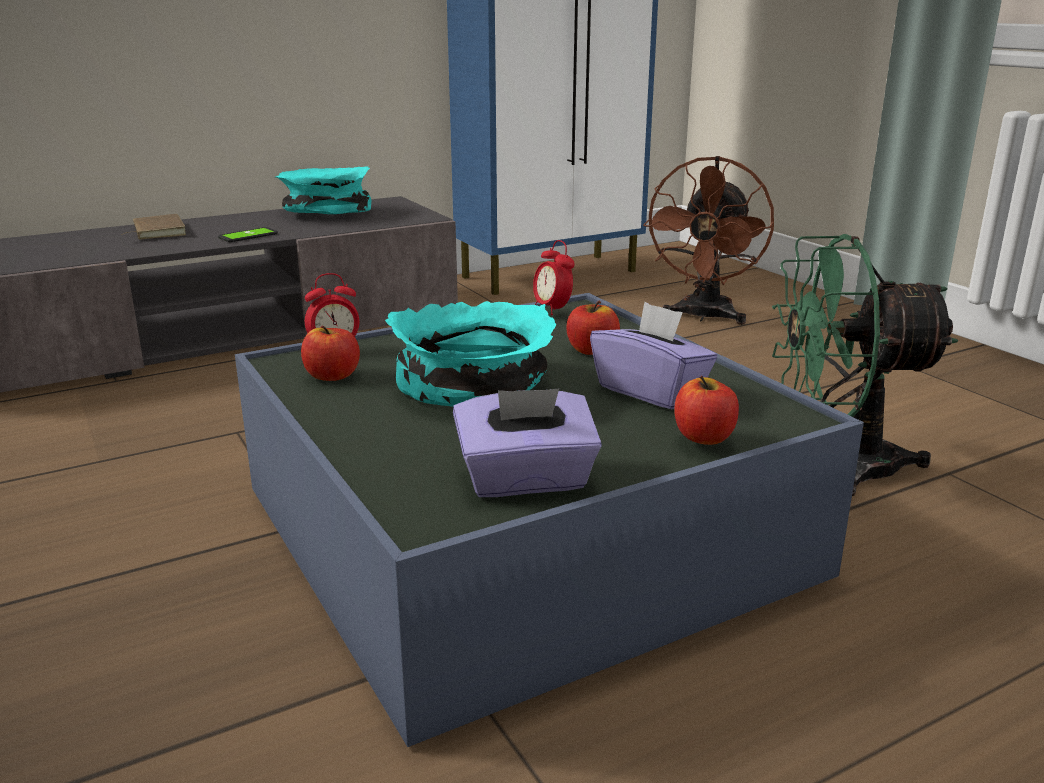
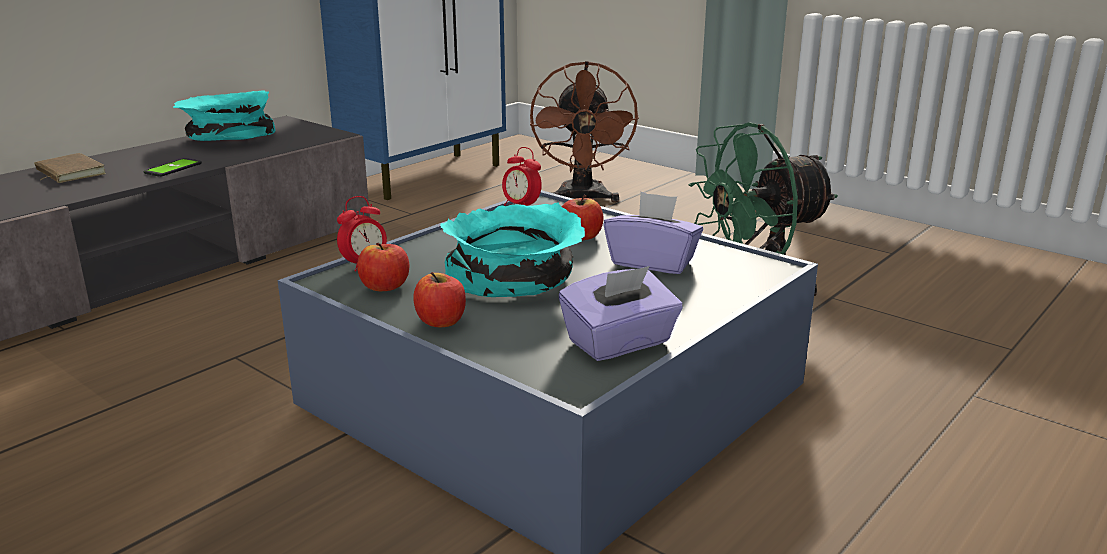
camera: 20 degrees left, 0 degrees up
apple [674,376,739,445] -> apple moved to [413,272,466,327]

